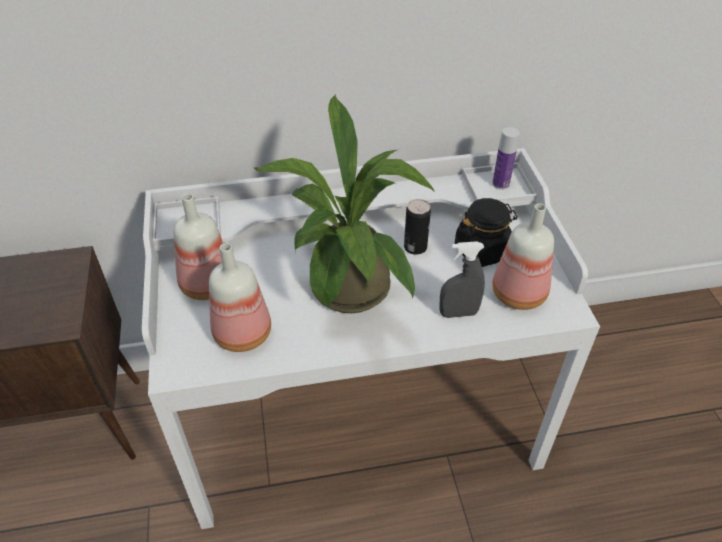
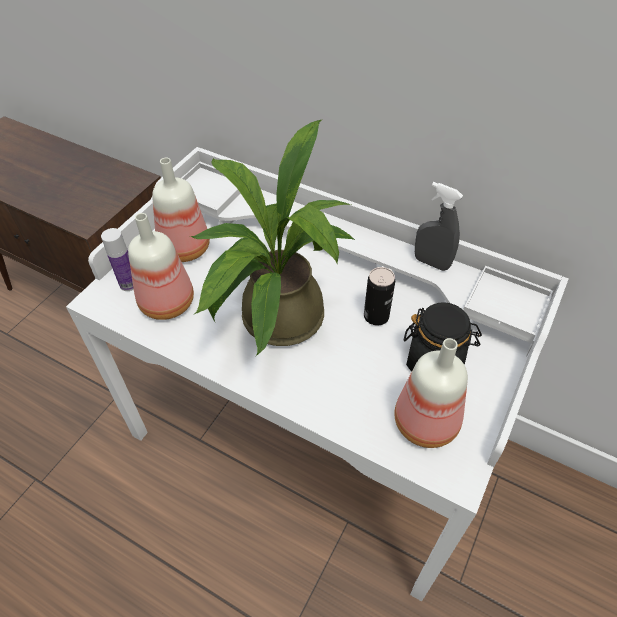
camera: 40 degrees right, 5 degrees up
grey spray bottle [439,241,485,318] -> grey spray bottle moved to [415,182,463,271]
bottle [492,127,520,190] -> bottle moved to [101,228,134,291]

